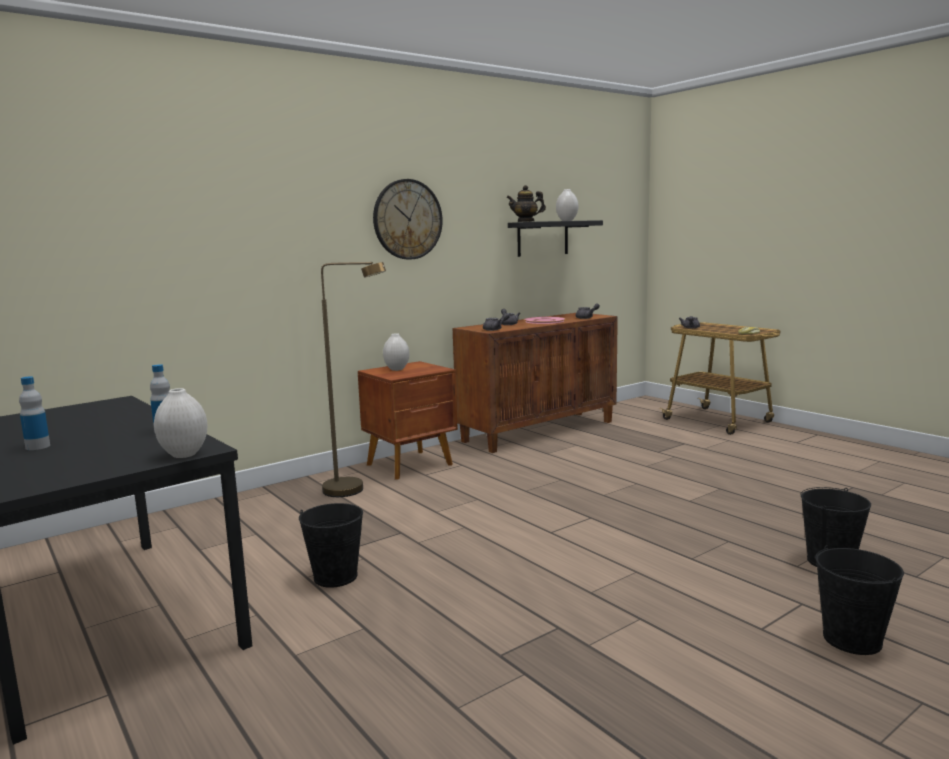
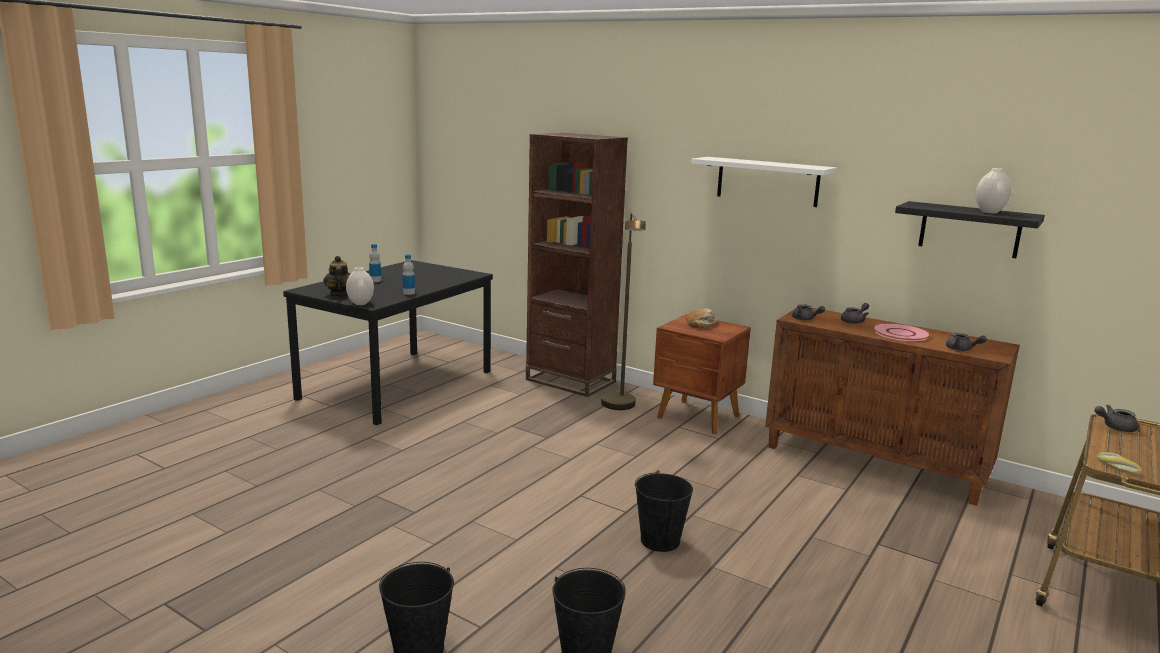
camera: 70 degrees right, 5 degrees up
black bucket [299,503,363,588] -> black bucket moved to [635,470,693,552]
wall clock [373,179,443,259] -> white shelf [691,157,837,207]
white vase [383,333,409,371] -> bread [686,309,717,328]
teapot [506,185,546,222] -> teapot moved to [323,256,350,297]
none -> brown bookcase [526,133,628,397]

